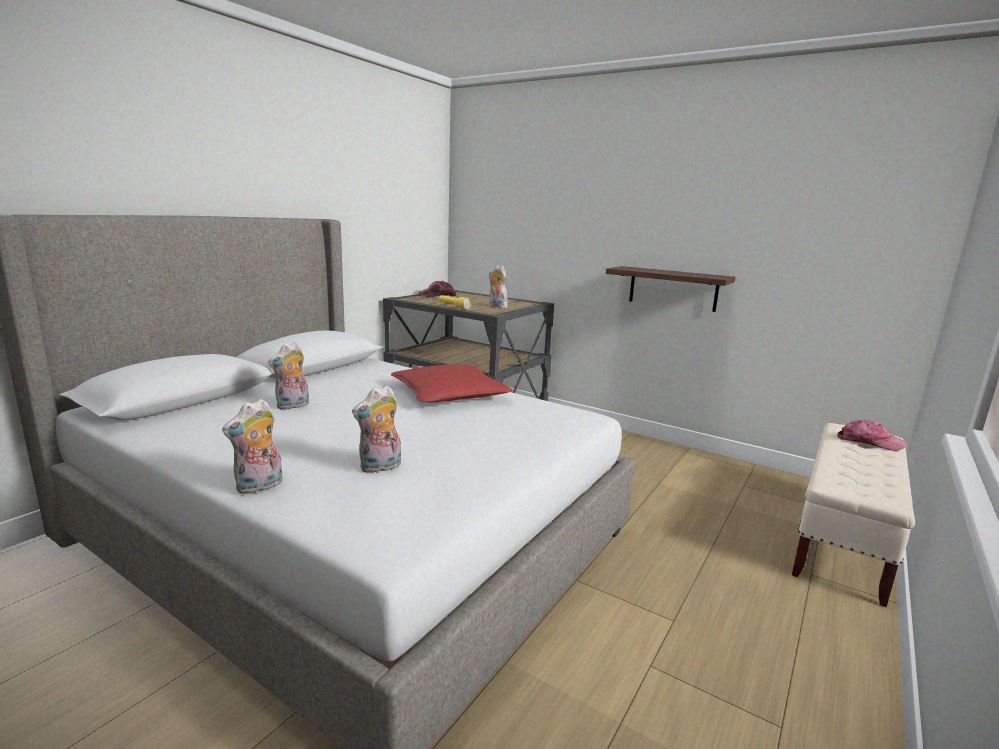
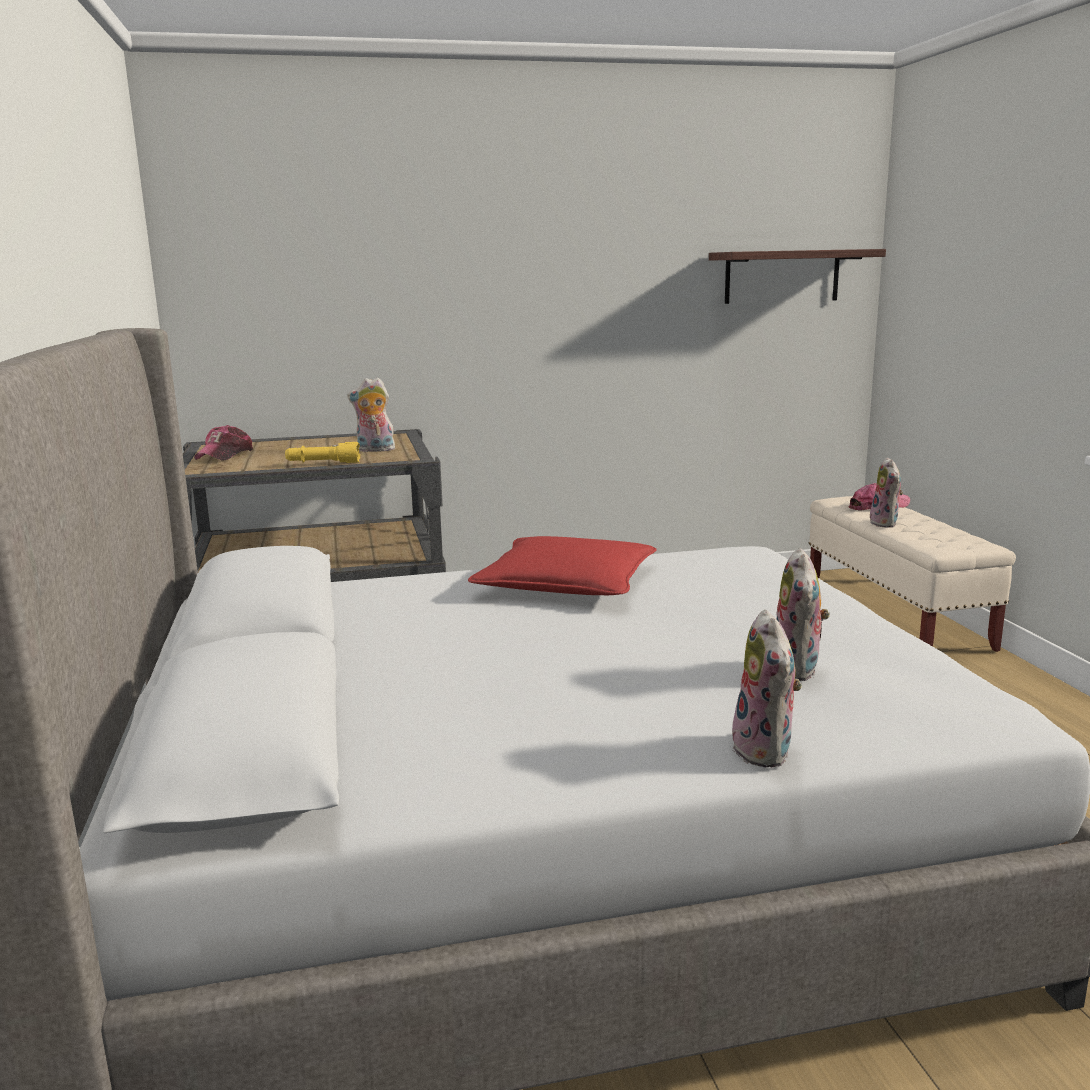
camera: 45 degrees left, 0 degrees up
plush toy [268,342,309,410] -> plush toy moved to [870,457,903,528]
shelf [606,266,736,312] -> shelf moved to [709,249,886,304]

